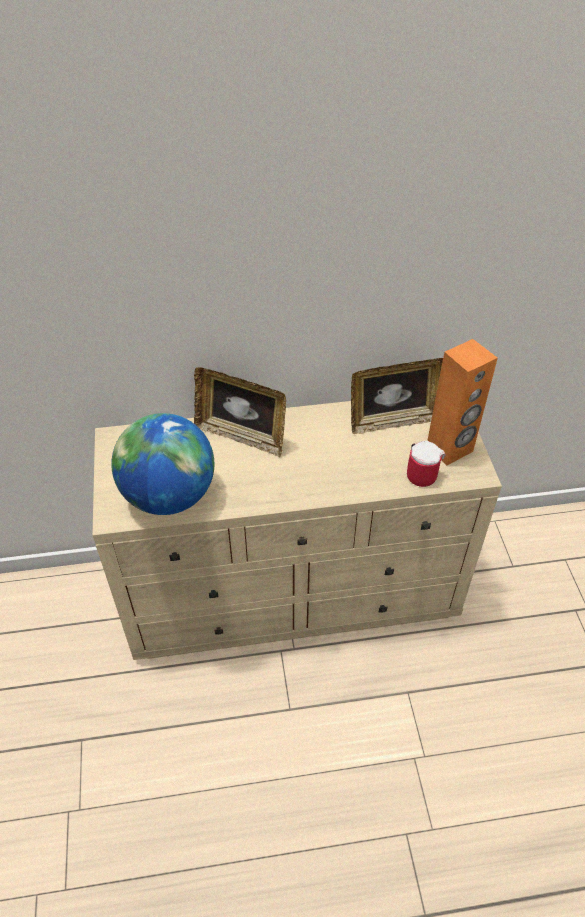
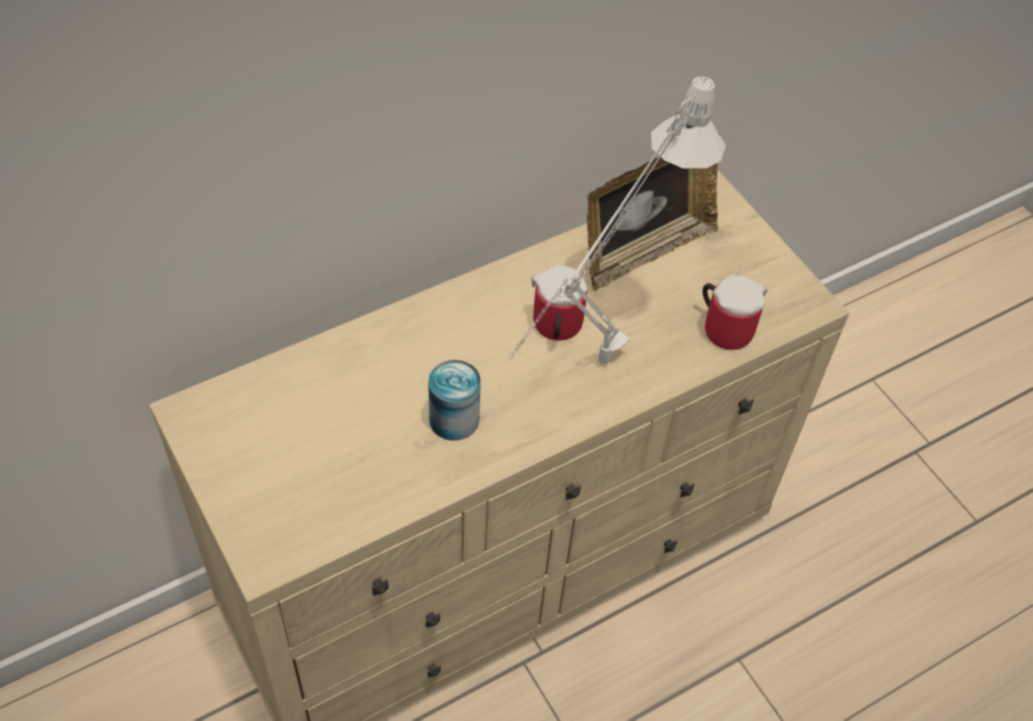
camera: 25 degrees left, 5 degrees up
globe [111,413,214,515] -> none
picture frame [194,367,286,457] -> none
orange speaker [427,339,498,466] -> none
none -> can [428,360,481,441]
none -> white table lamp [509,76,726,364]
none -> mug [531,264,587,341]

